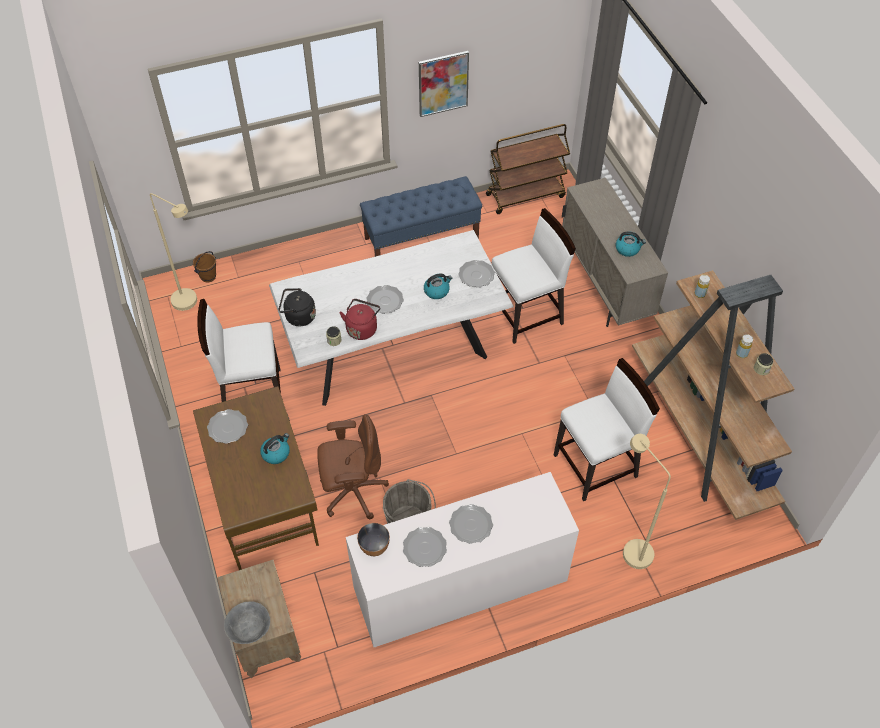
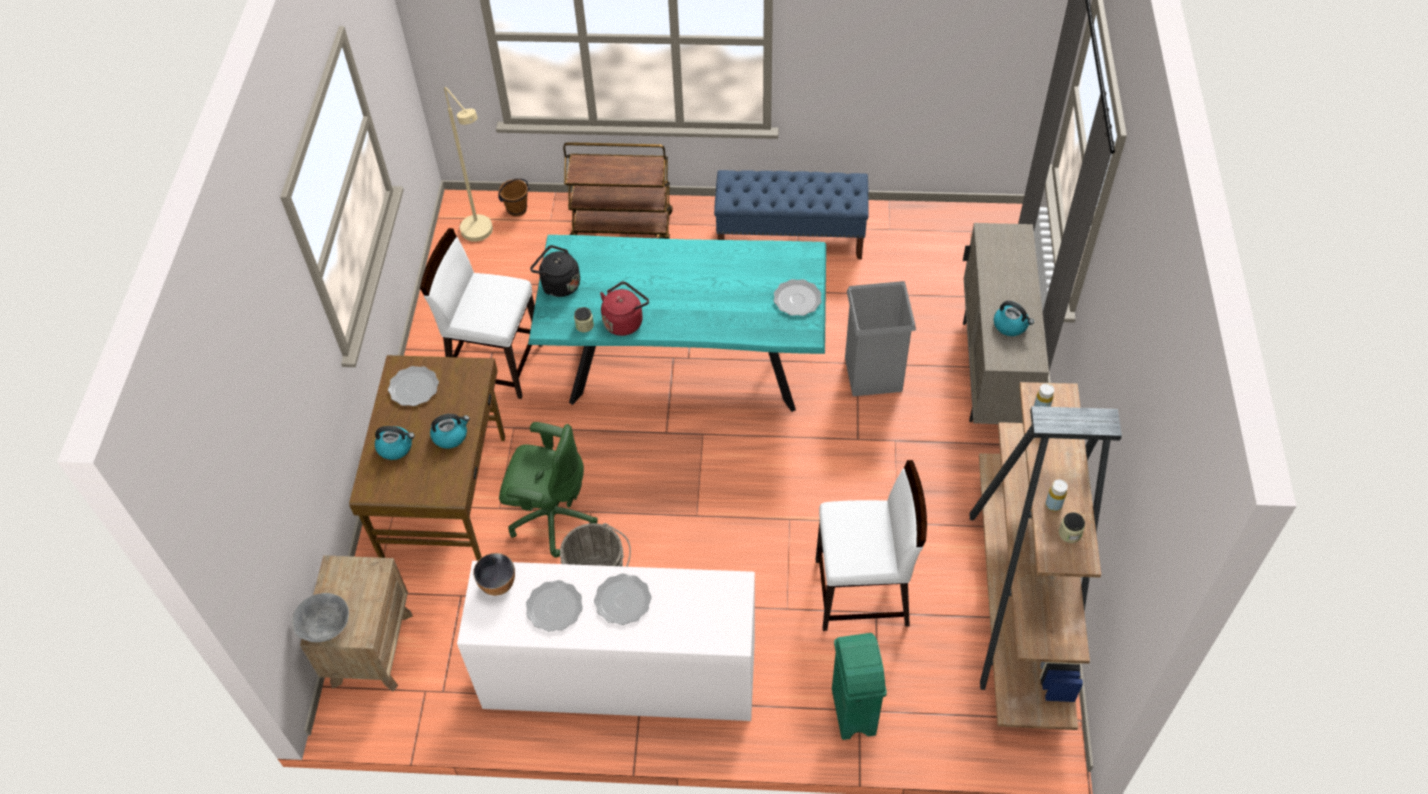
camera: 25 degrees right, 0 degrees up
white dining table [269,230,514,406] -> turquoise dining table [528,235,826,412]
brown office chair [317,414,389,519] -> green office chair [499,422,598,557]
plate [366,285,404,314] -> none
picture [419,51,469,117] -> none
kettle [424,273,452,299] -> kettle moved to [375,426,415,460]
brown cart [486,124,570,214] -> brown cart moved to [563,142,673,239]
white chair [492,208,576,344] -> grey trash can [845,281,916,396]
beige floor lamp [623,434,671,569] -> green trash can [832,633,887,740]

